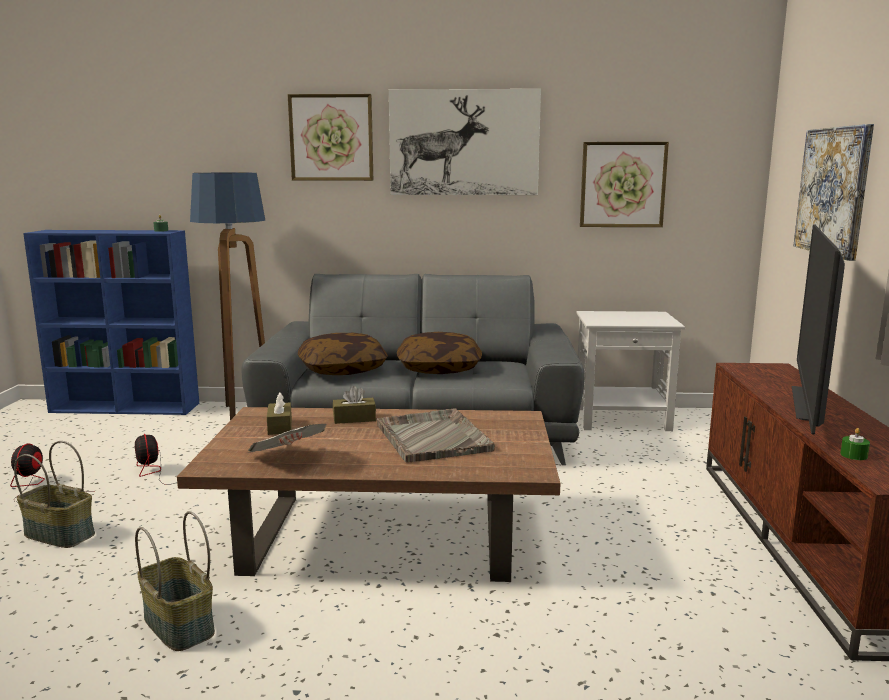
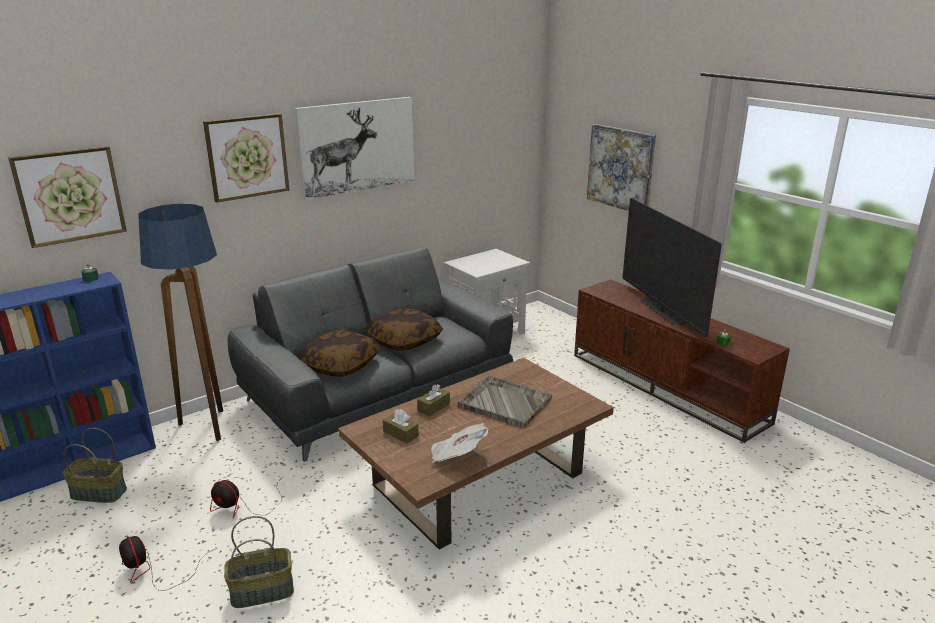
camera: 40 degrees left, 10 degrees up
basket [135,511,215,651] -> basket moved to [62,428,127,503]
picture [580,142,669,227] -> picture moved to [8,146,127,248]

